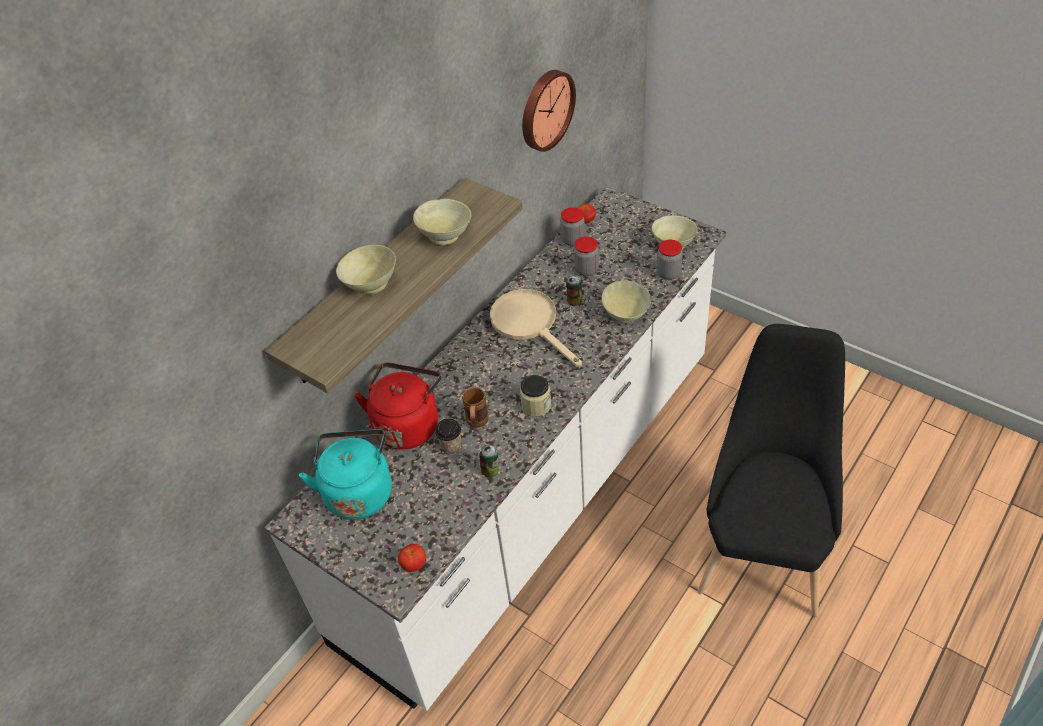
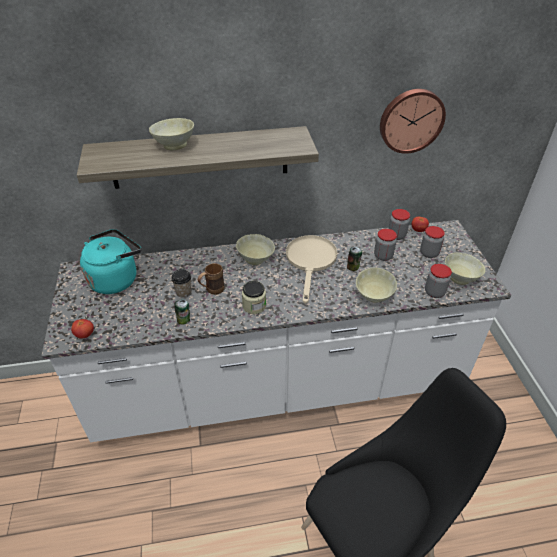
camera: 40 degrees right, 5 degrees down
red kettle [354,363,441,450] -> none
beige bowl [413,199,471,245] -> beige bowl moved to [236,234,275,265]
none -> jar [420,226,445,258]

